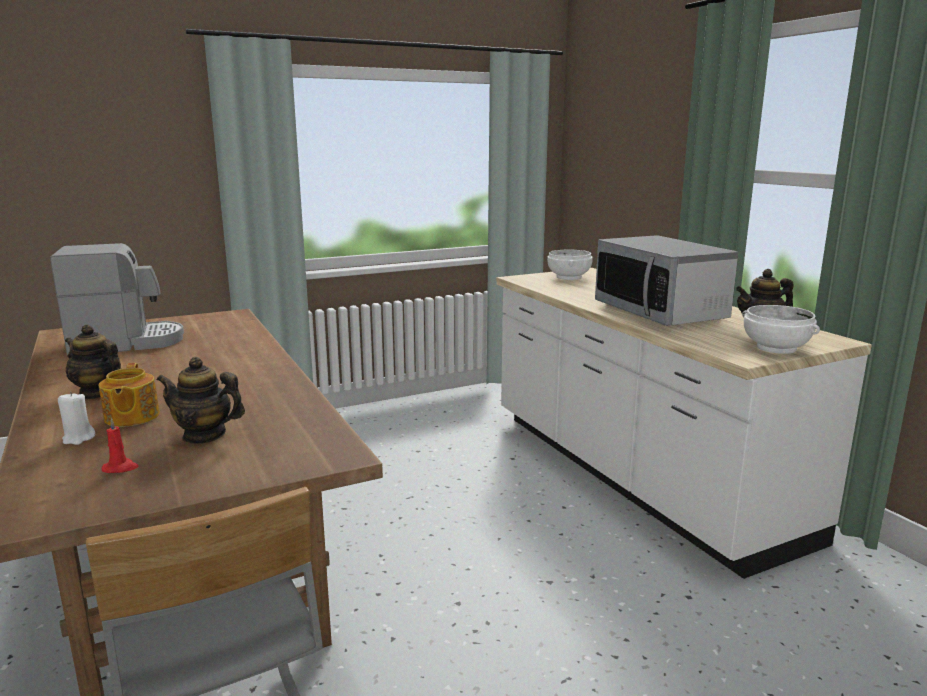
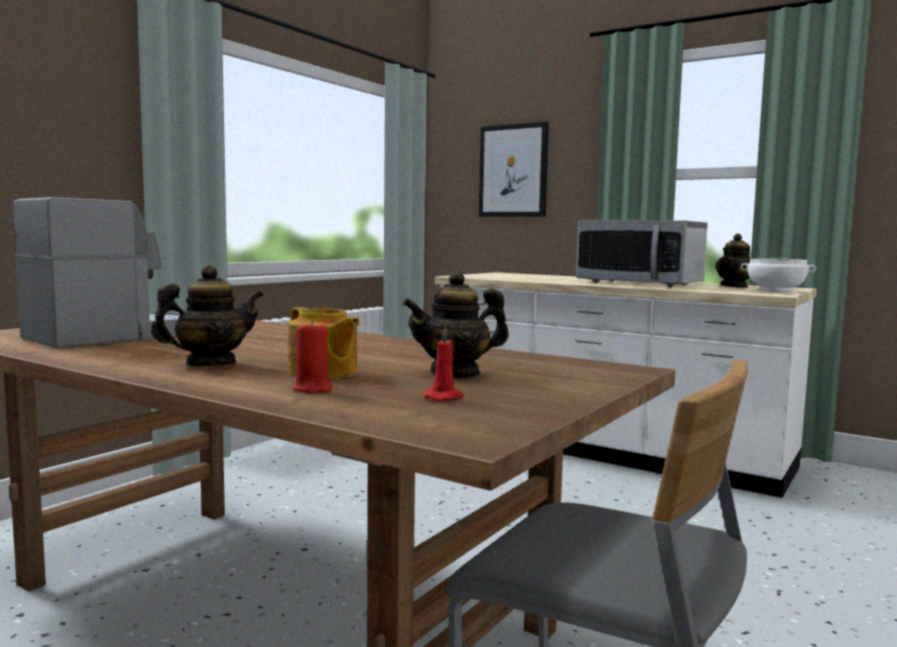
camera: 30 degrees left, 10 degrees down
white candle [58,392,95,445] -> red candle [293,320,333,394]
teapot [65,324,121,399] -> teapot turned 150 degrees clockwise [151,265,263,366]
white bowl [547,250,593,280] -> none
none -> picture [479,122,549,217]

